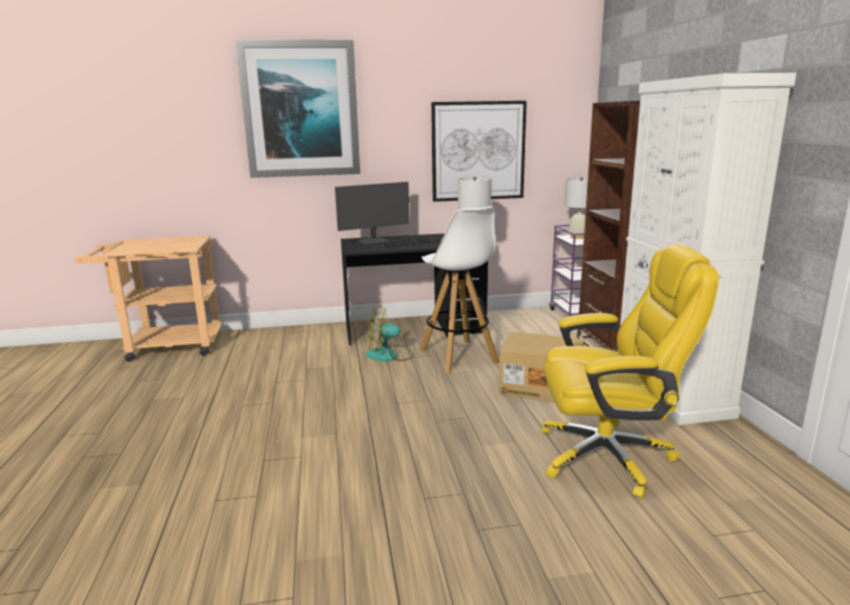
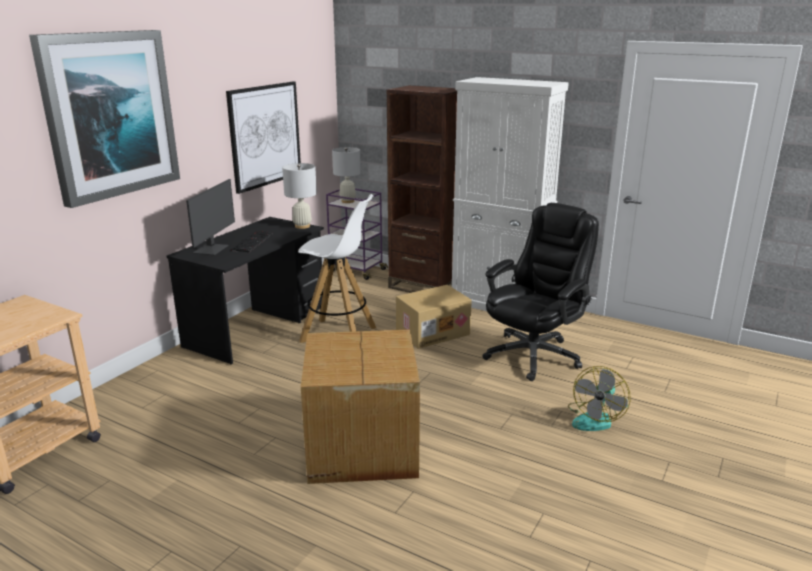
camera: 50 degrees left, 5 degrees up
fan [366,305,414,362] -> fan moved to [568,366,631,431]
yellow office chair [542,244,719,499] -> black office chair [482,203,599,381]
none -> cardboard box [301,330,420,484]

